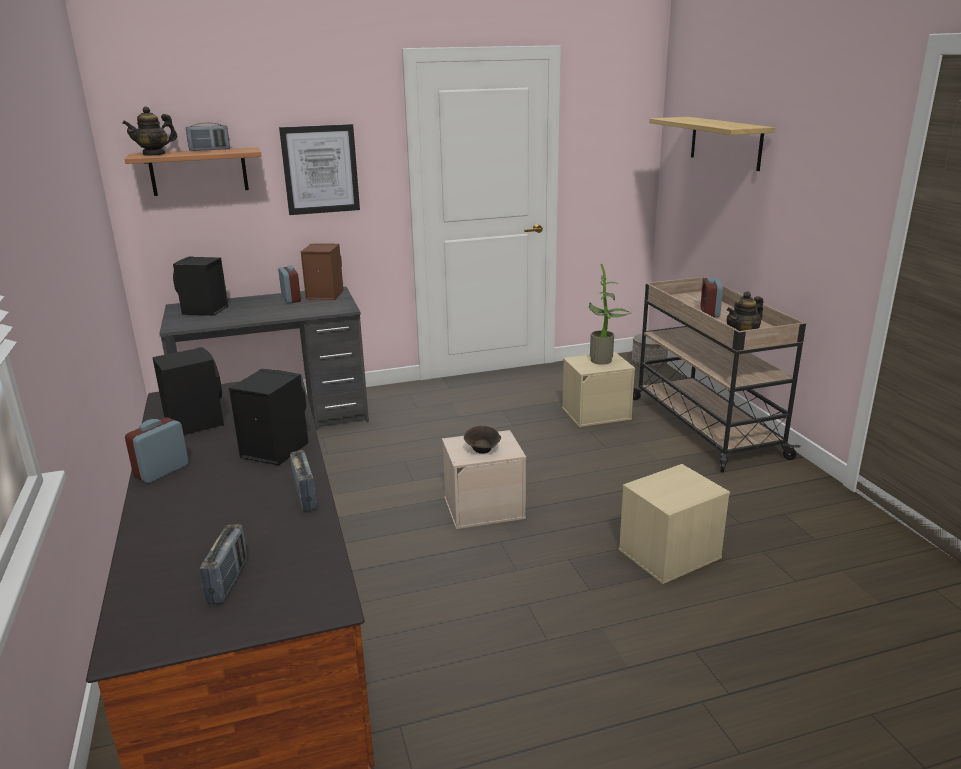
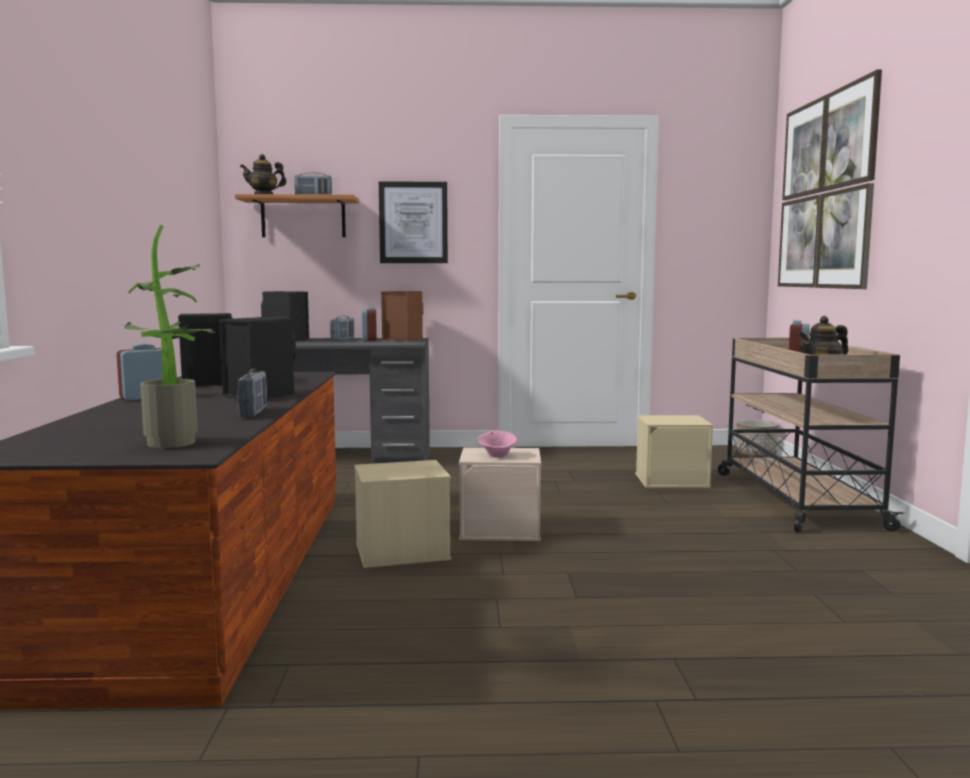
camera: 15 degrees right, 15 degrees down
radio [200,524,247,604] -> radio moved to [330,316,355,341]
brown bowl [464,426,501,454] -> pink bowl [477,431,518,458]
potted plant [589,264,631,365] -> potted plant moved to [125,225,215,448]
beige storage box [619,464,730,584] -> beige storage box moved to [354,460,451,568]
shelf [649,117,775,171] -> picture [778,70,882,289]

